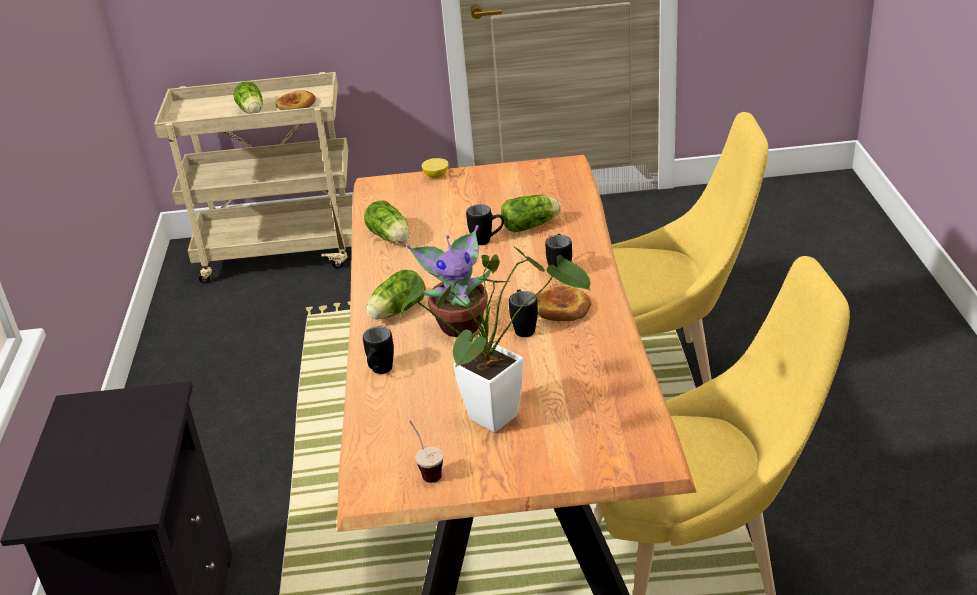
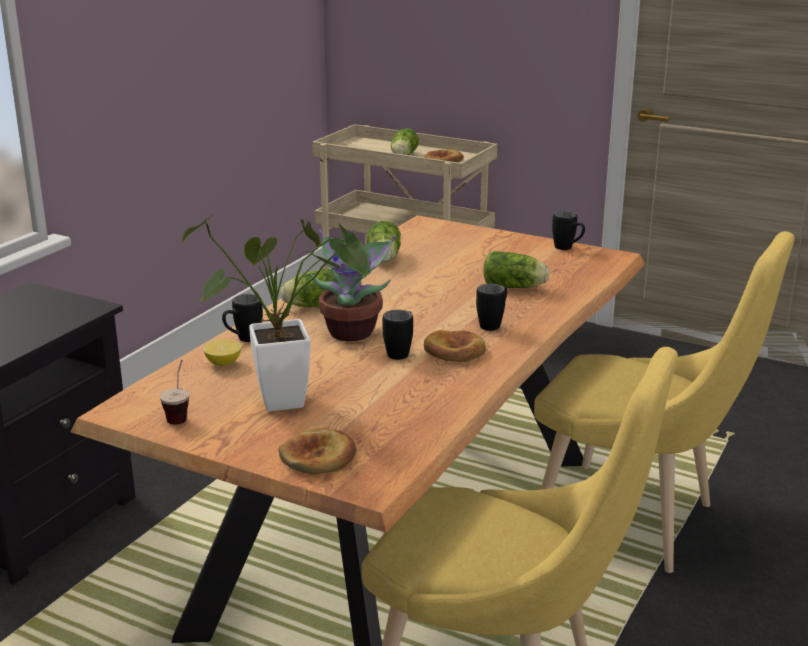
camera: 30 degrees right, 10 degrees down
lemon [422,158,449,178] -> lemon moved to [203,340,241,366]
black mug [466,204,504,245] -> black mug moved to [552,211,585,250]
none -> bread [278,428,357,474]

